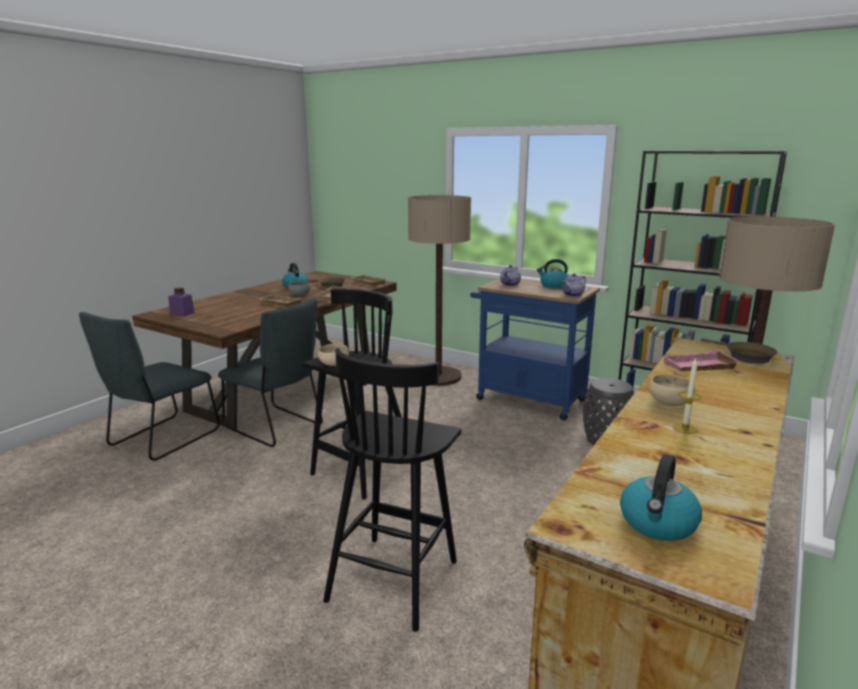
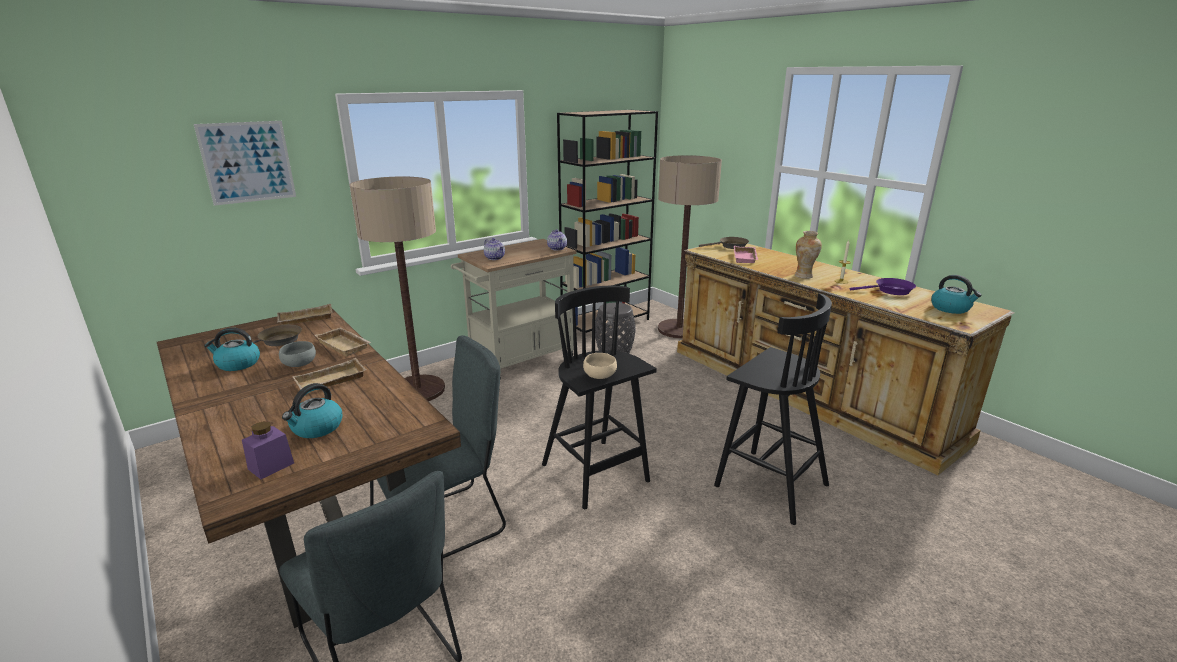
camera: 70 degrees left, 5 degrees up
blue cart [470,278,600,421] -> beige cart [451,239,577,380]
kettle [537,259,569,289] -> kettle moved to [282,383,342,438]
beige bowl [649,374,695,406] -> vase [795,231,822,279]
none -> picture [194,121,296,206]
none -> purple frying pan [849,278,916,295]

